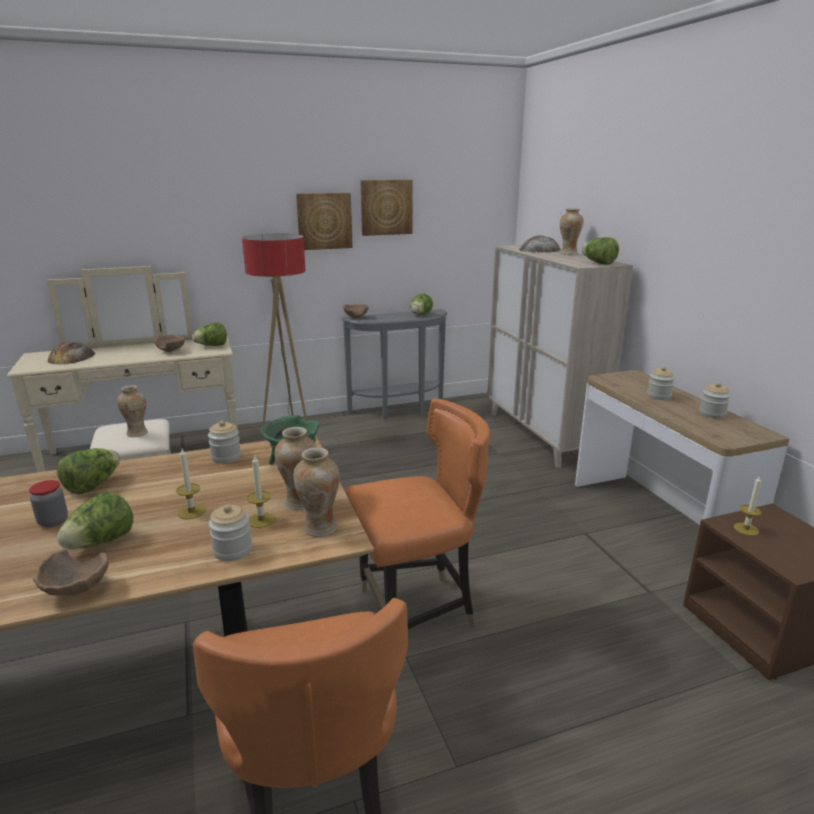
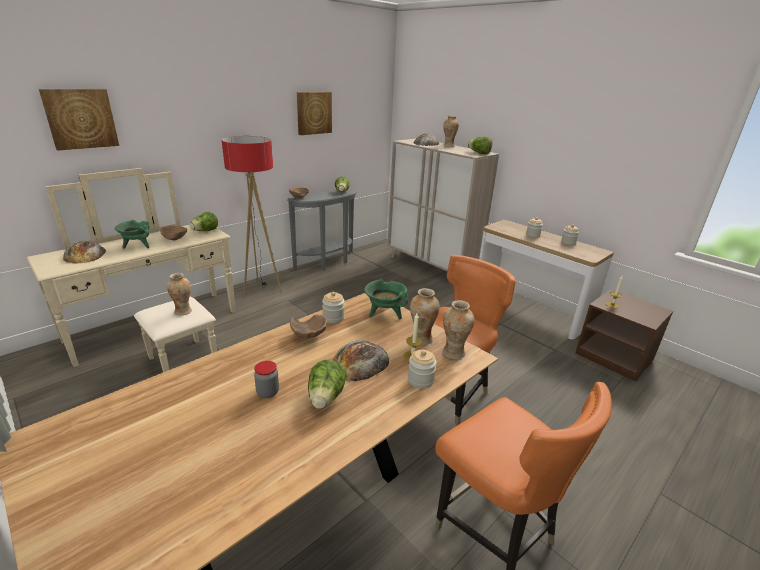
camera: 25 degrees left, 5 degrees up
brown bowl [33,549,109,596] -> brown bowl moved to [290,314,328,338]
lettuce [57,448,120,494] -> none
candle [176,449,206,519] -> bread [333,340,389,381]
picture [296,193,353,250] -> picture moved to [39,89,119,151]
none -> green cooking pot [114,220,150,248]

